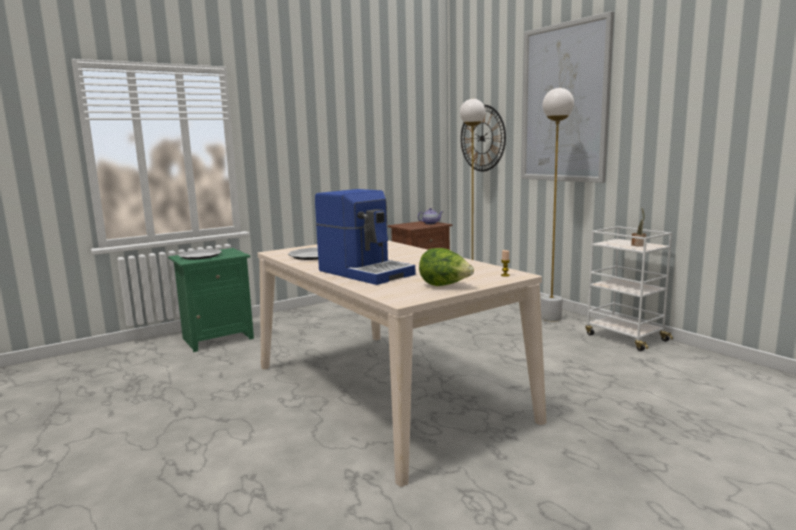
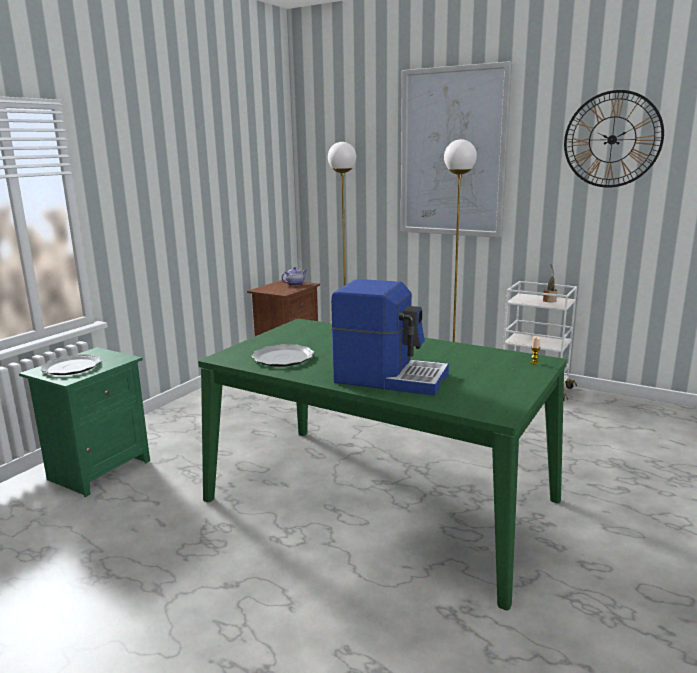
camera: 25 degrees left, 5 degrees up
beige dining table [257,240,546,487] -> green dining table [198,319,567,610]
lettuce [419,248,474,286] -> none
wall clock [461,105,506,171] -> wall clock moved to [564,90,664,188]

